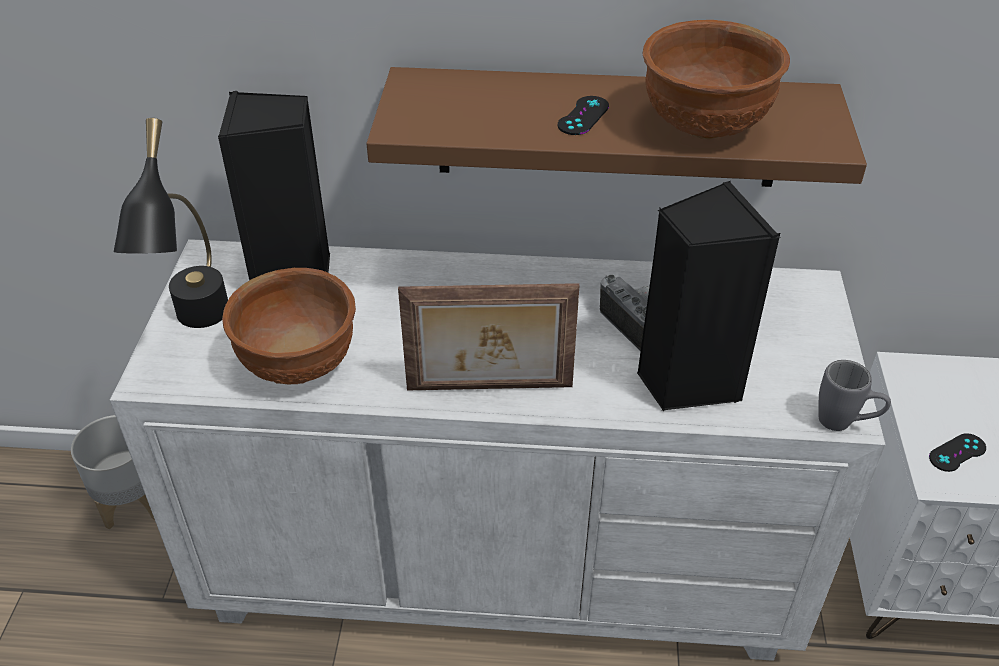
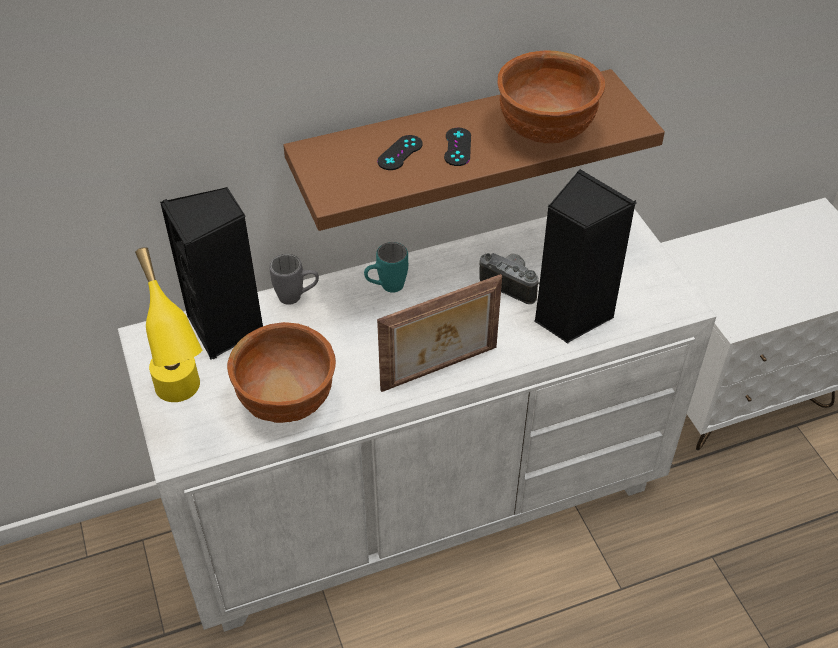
camera: 25 degrees left, 5 degrees up
grey planter [71,415,155,530] -> none
black table lamp [114,118,228,328] -> yellow table lamp [135,247,202,402]
grey mug [818,360,891,431] -> grey mug moved to [269,254,319,305]
black game controller [929,433,986,472] -> black game controller moved to [377,135,423,170]
none -> turquoise mug [364,242,408,293]

